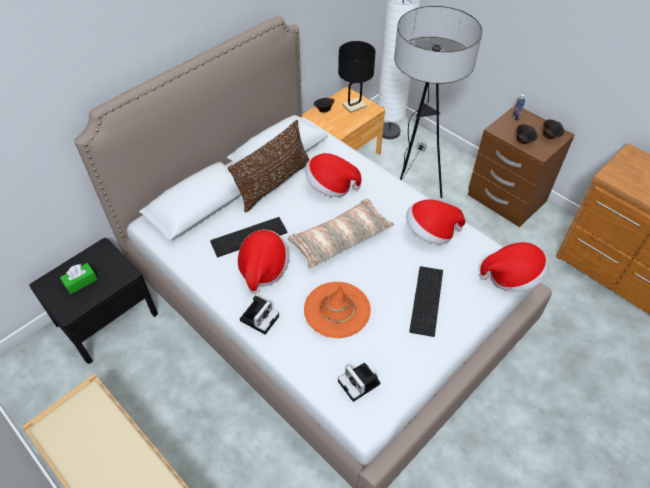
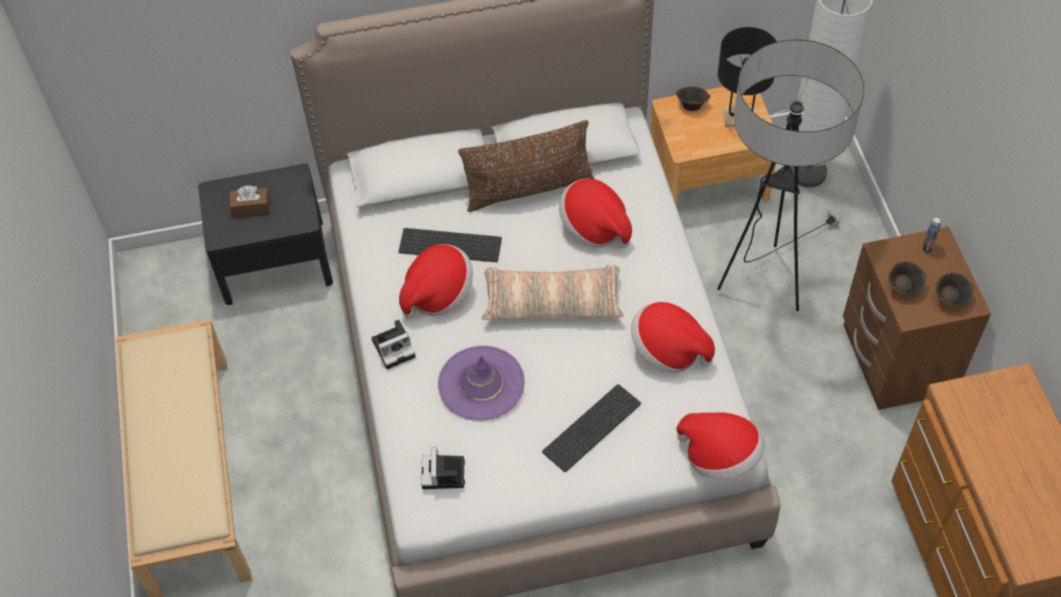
camera: 35 degrees right, 5 degrees up
green tissue box [60,263,98,294] -> brown tissue box [230,186,270,217]
orange hat [304,282,371,338] -> purple hat [438,346,525,421]

